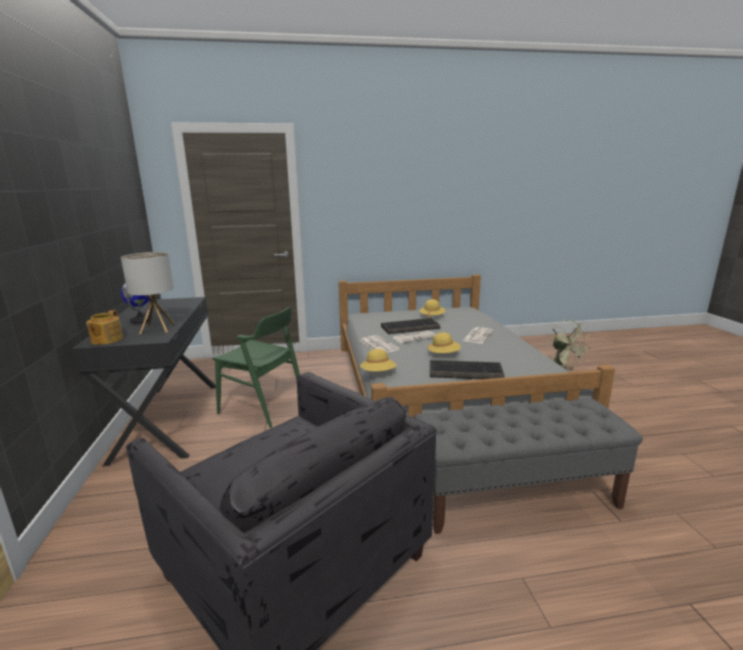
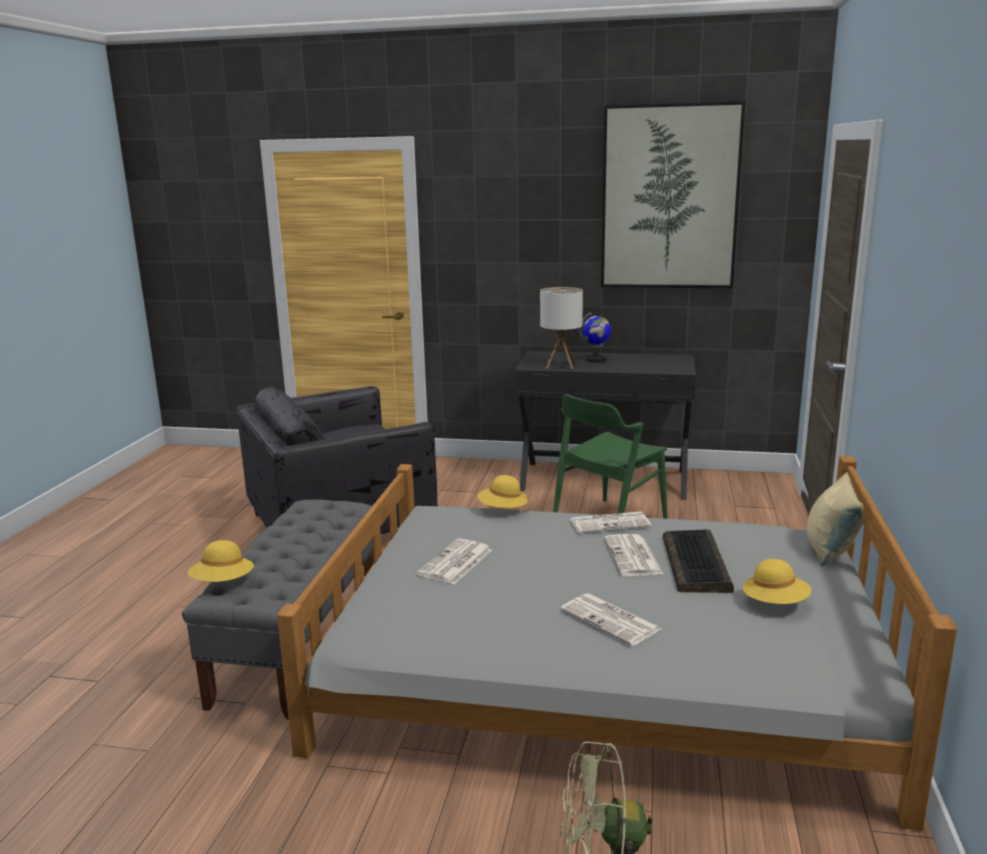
camera: 110 degrees right, 0 degrees up
teapot [86,310,123,345] -> none
yellow hat [427,332,461,353] -> yellow hat moved to [187,540,254,582]
keyboard [430,360,505,379] -> newspaper [416,539,492,584]
none -> picture [601,101,745,288]
none -> beige pillow [807,472,864,567]

